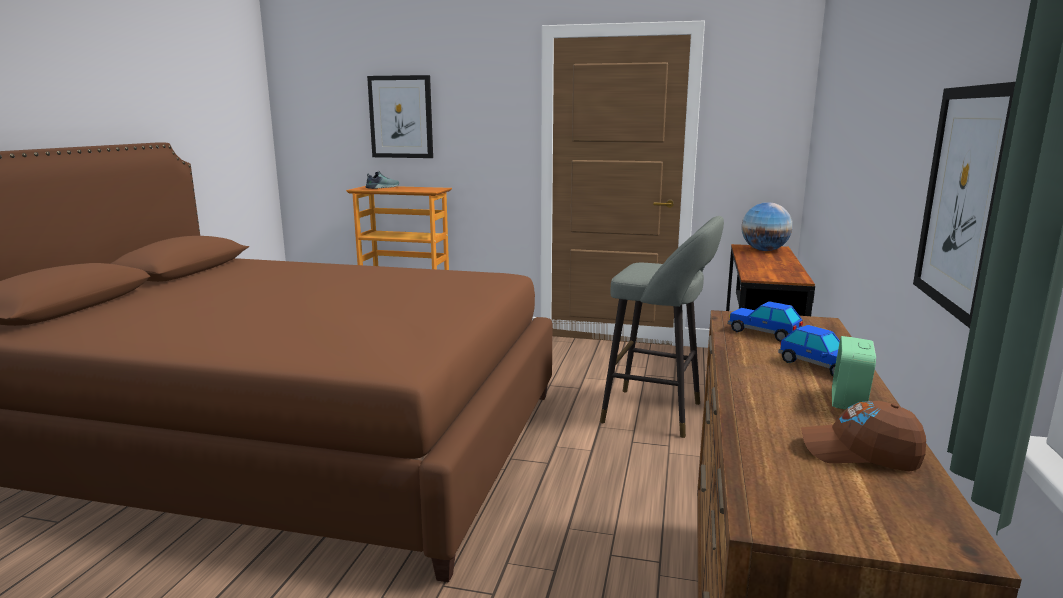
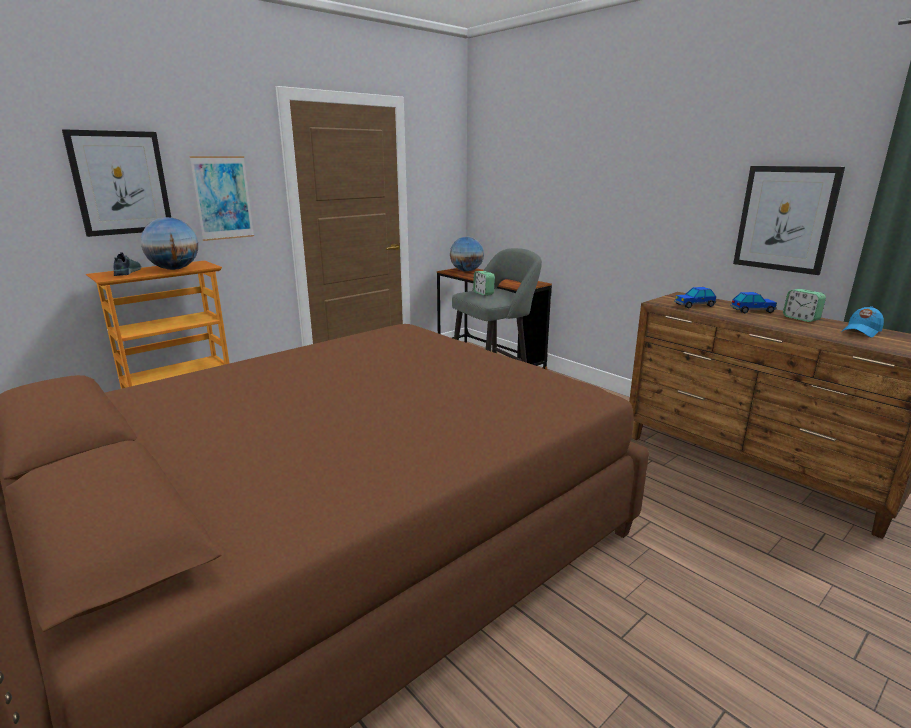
camera: 55 degrees left, 5 degrees up
brown cap [801,401,926,472] -> blue cap [842,306,884,337]
none -> globe [141,217,198,270]
none -> picture [189,156,254,241]
none -> alarm clock [473,271,495,296]

